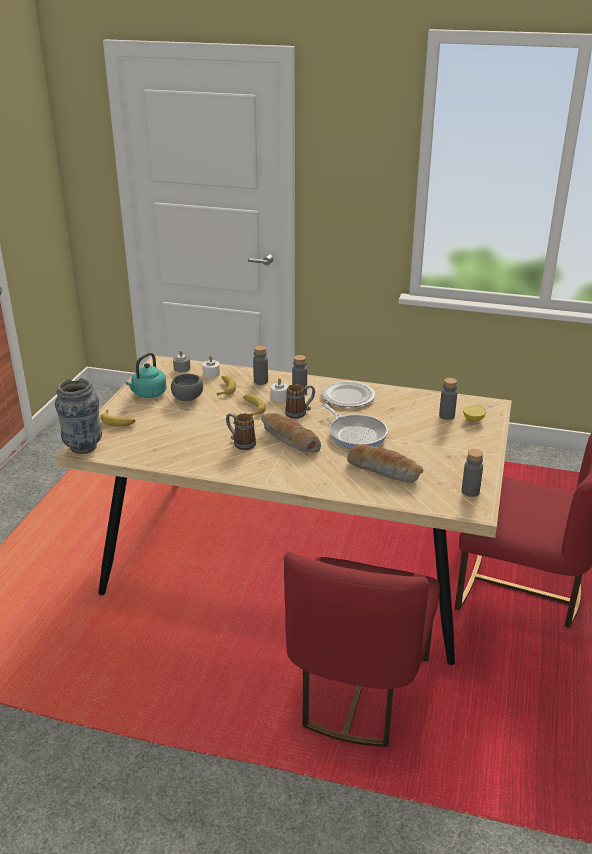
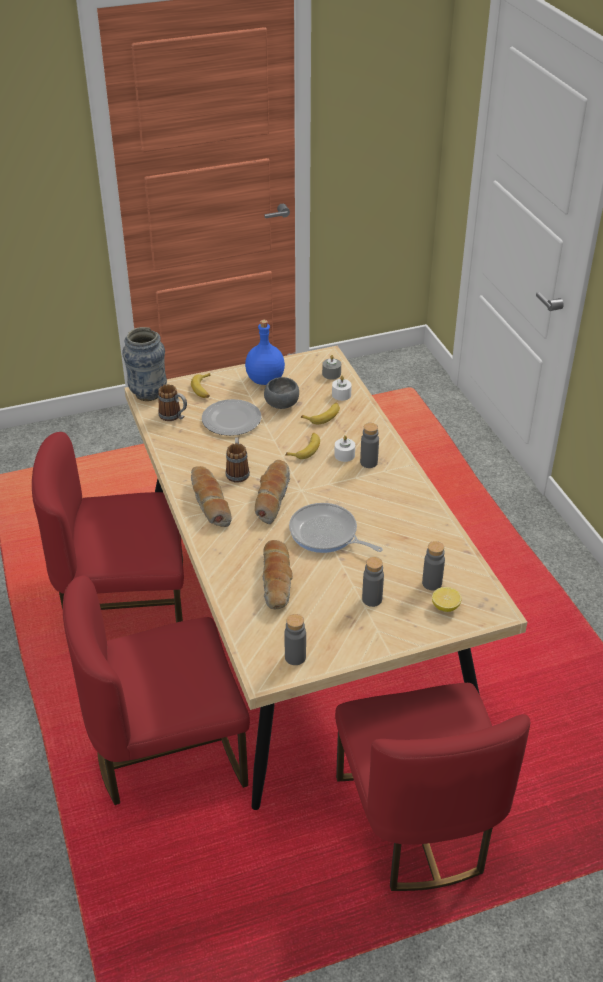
camera: 55 degrees right, 10 degrees up
turquoise kettle [126,353,167,398] -> blue bottle [245,320,285,385]
grey bottle [253,345,268,385] -> grey bottle moved to [362,557,384,607]
mug [285,384,315,419] -> mug moved to [158,384,187,421]
plate [322,381,375,407] -> plate moved to [202,399,262,436]
frying pan [322,403,388,449] -> frying pan turned 105 degrees clockwise [289,503,383,553]
none -> red chair [32,432,184,622]
none -> bread [191,466,232,527]

